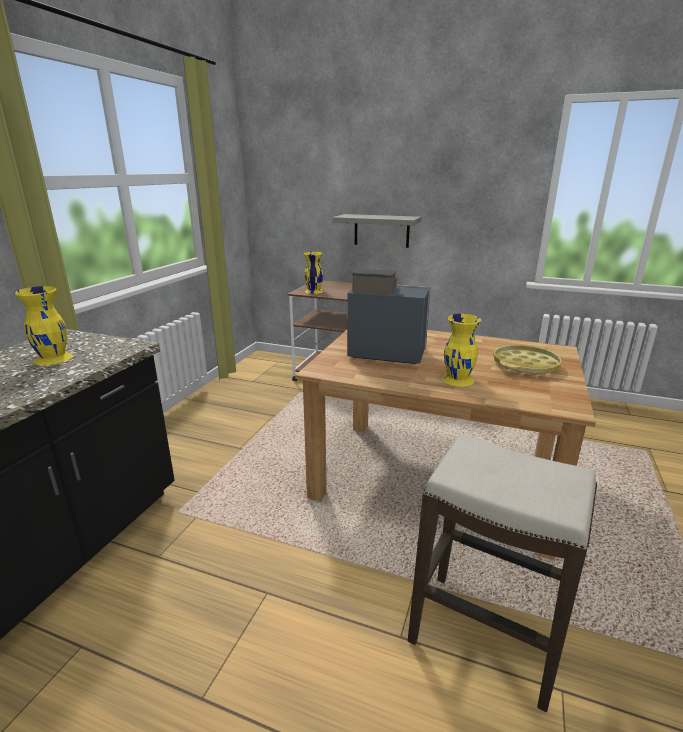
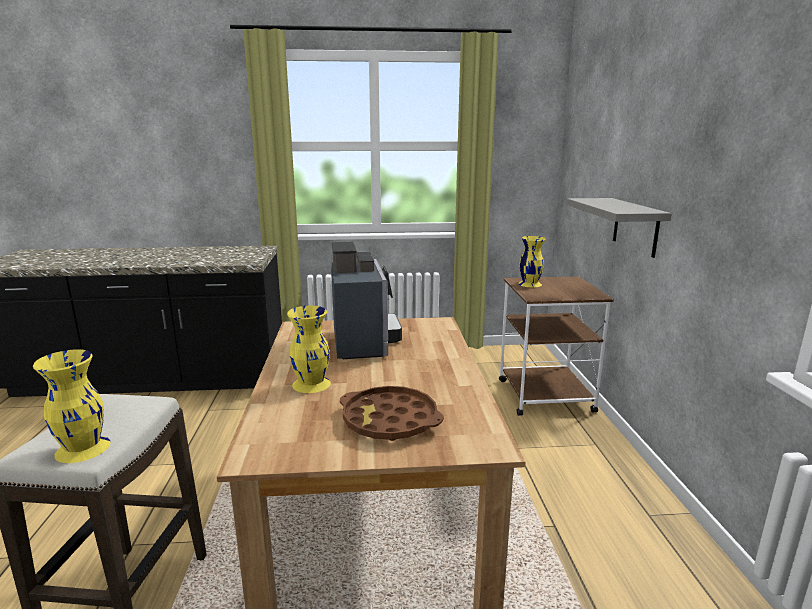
camera: 65 degrees right, 5 degrees down
yellow vase [14,286,73,365] -> yellow vase moved to [33,349,110,463]
yellow tray [493,345,562,376] -> brown tray [340,386,444,441]

